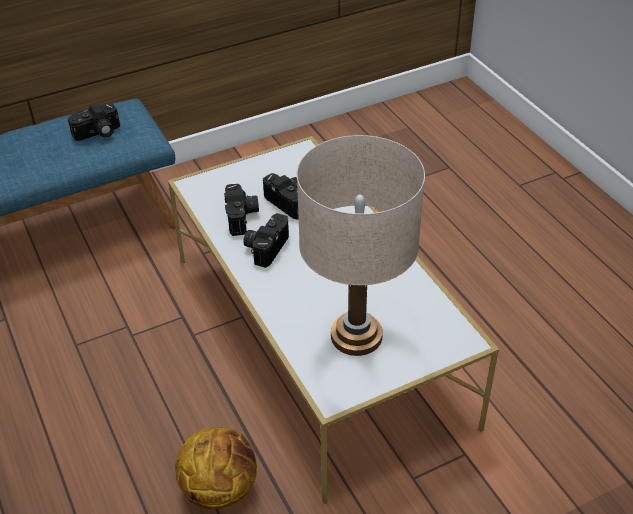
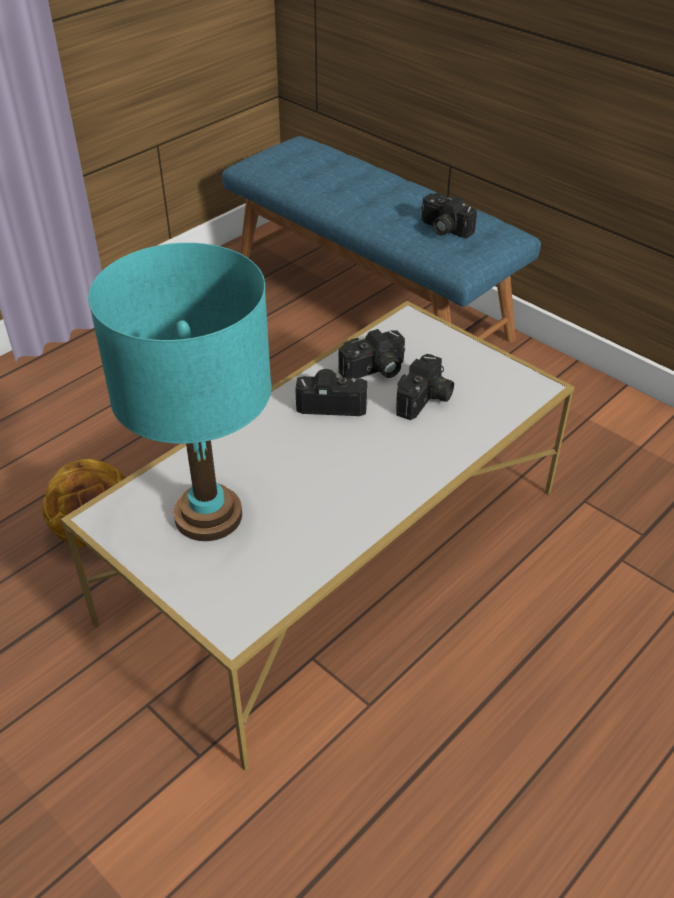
camera: 70 degrees right, 0 degrees up
beige table lamp [297,135,425,356] -> turquoise table lamp [88,243,272,541]

